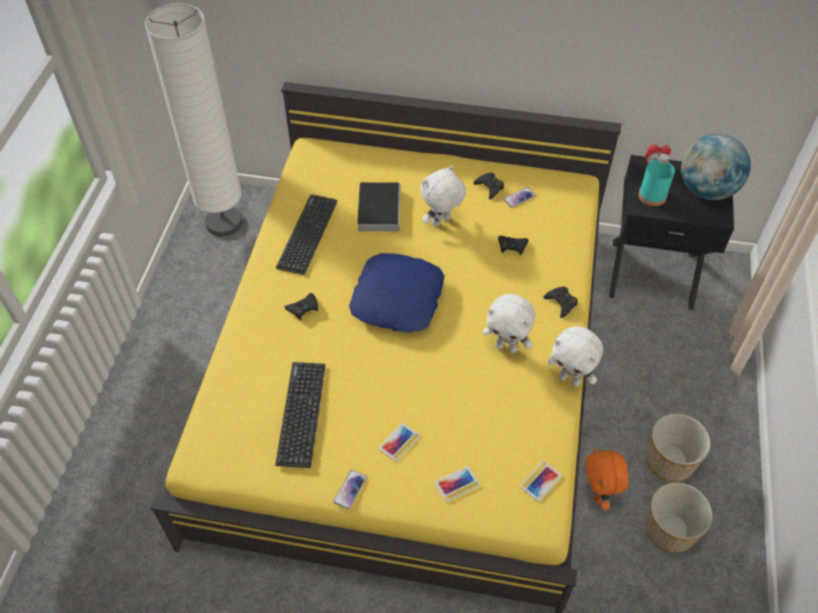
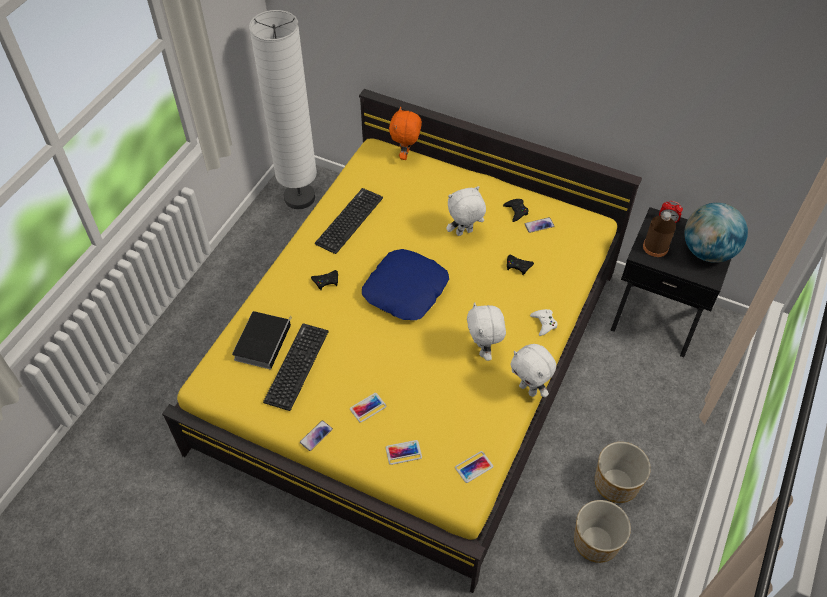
camera: 15 degrees right, 0 degrees up
book [357,182,400,231] -> book moved to [232,311,292,370]
white plush toy [483,294,535,353] -> white plush toy turned 45 degrees clockwise [467,302,506,361]
black game controller [543,287,578,318] -> white game controller [530,309,558,336]
orange plush toy [585,447,629,510] -> orange plush toy moved to [389,107,422,160]
turquoise bottle [638,154,675,206] -> brown bottle [643,212,676,257]

